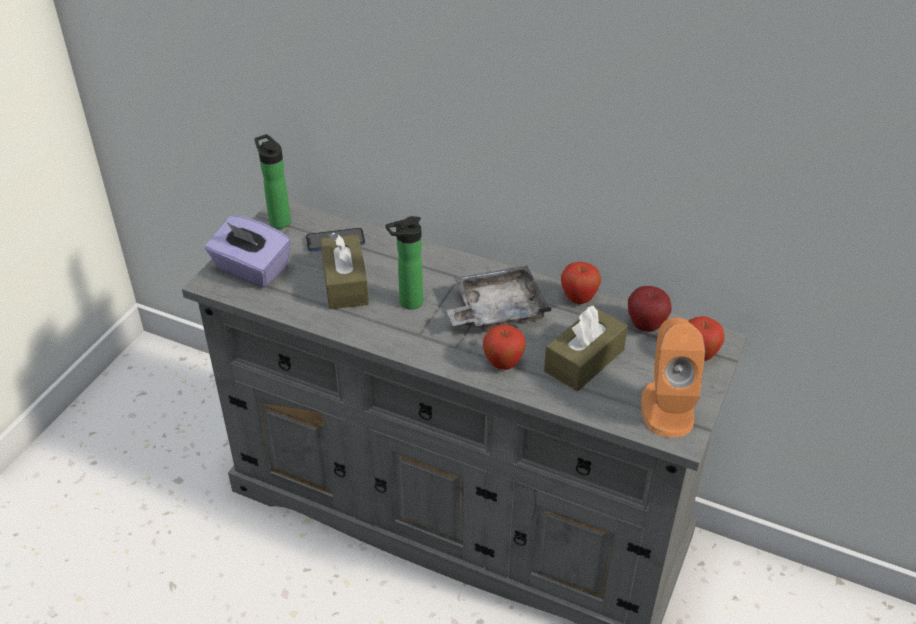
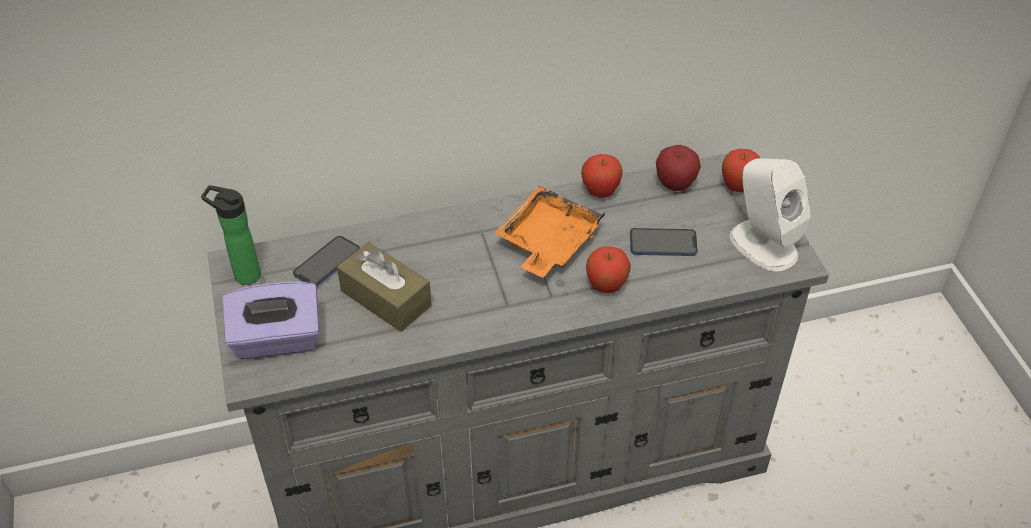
camera: 40 degrees left, 5 degrees up
bottle [385,216,423,310] -> none
grey tray [446,266,551,331] -> orange tray [494,186,605,278]
brown tissue box [544,306,628,391] -> phone [630,228,698,256]
orange speaker [641,318,705,437] -> white speaker [730,158,811,272]

